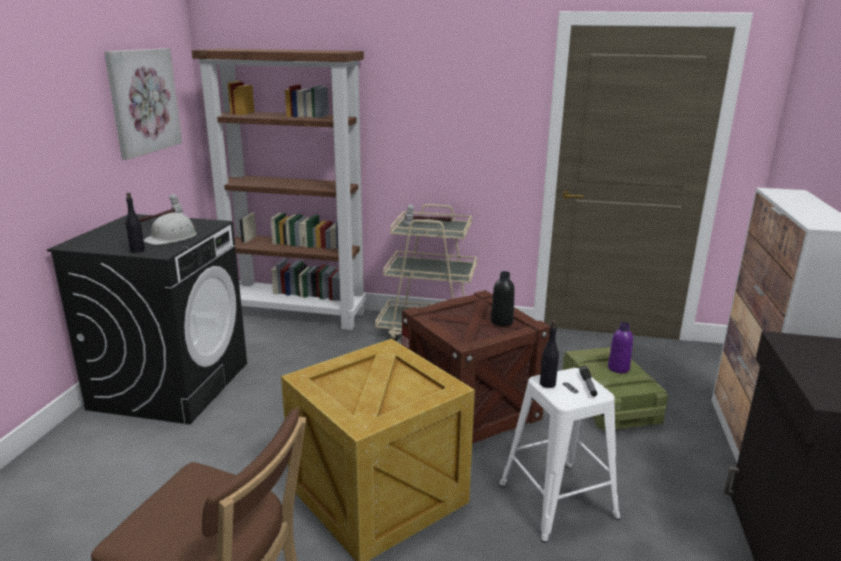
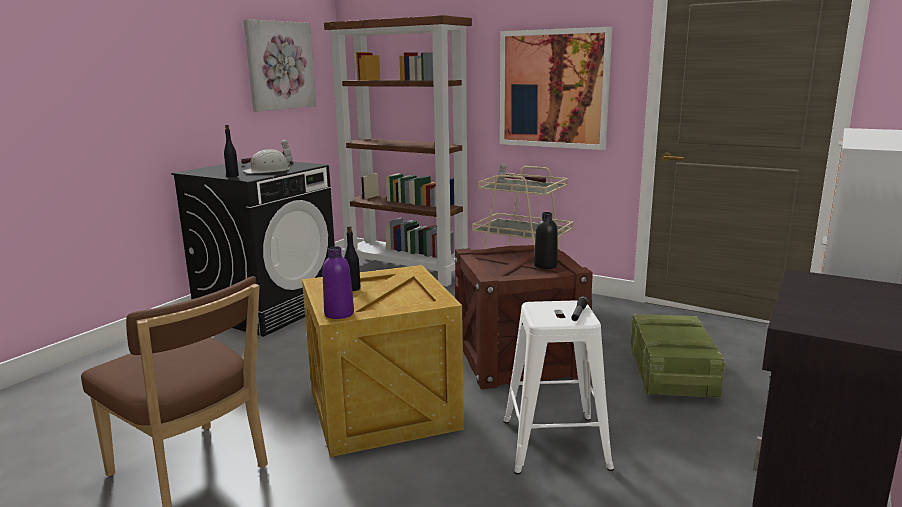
camera: 20 degrees right, 5 degrees down
black bottle [540,320,559,388] -> black bottle moved to [344,226,361,291]
purple bottle [608,322,633,373] -> purple bottle moved to [322,246,354,319]
none -> picture [500,27,612,150]

